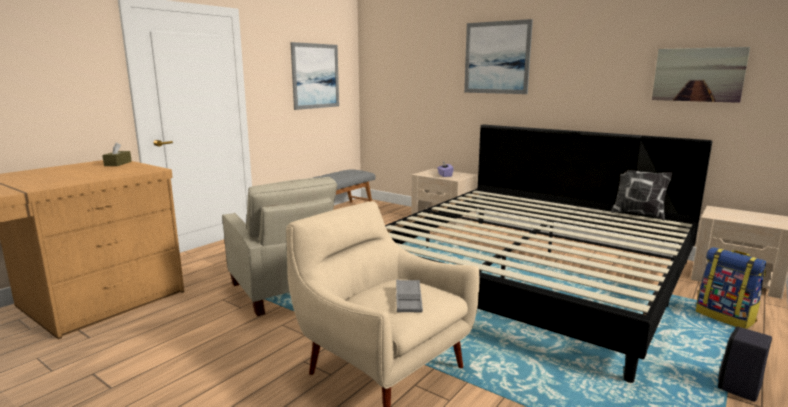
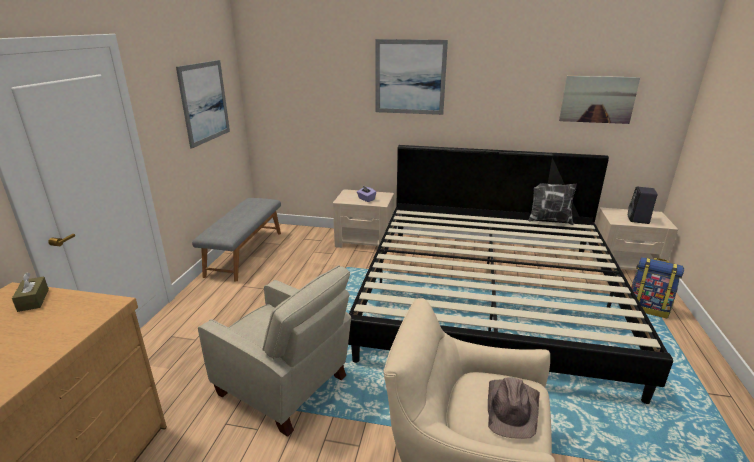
camera: 25 degrees left, 10 degrees up
grey tray [396,279,423,313] -> brown hat [488,378,540,439]
black speaker [718,327,772,402] -> black speaker moved to [628,187,658,224]

